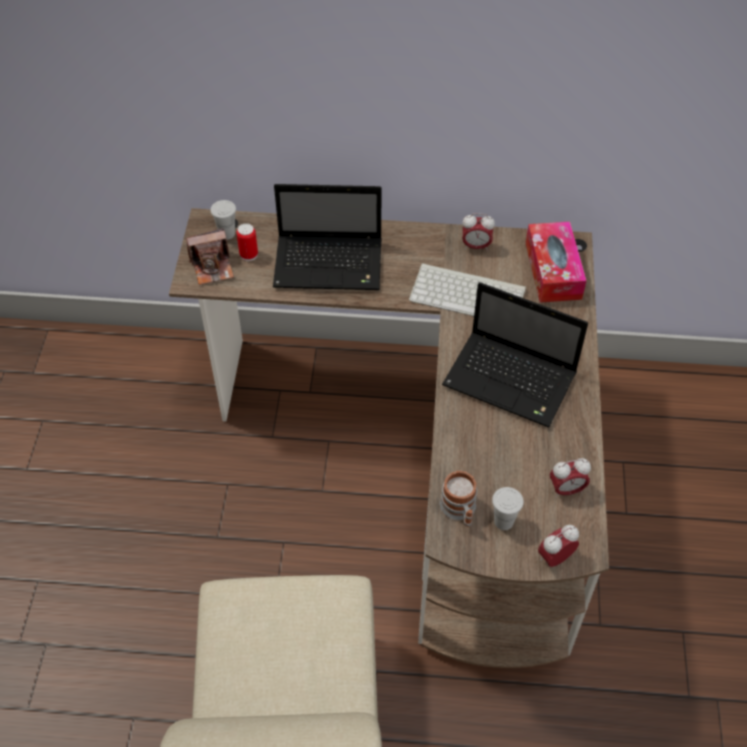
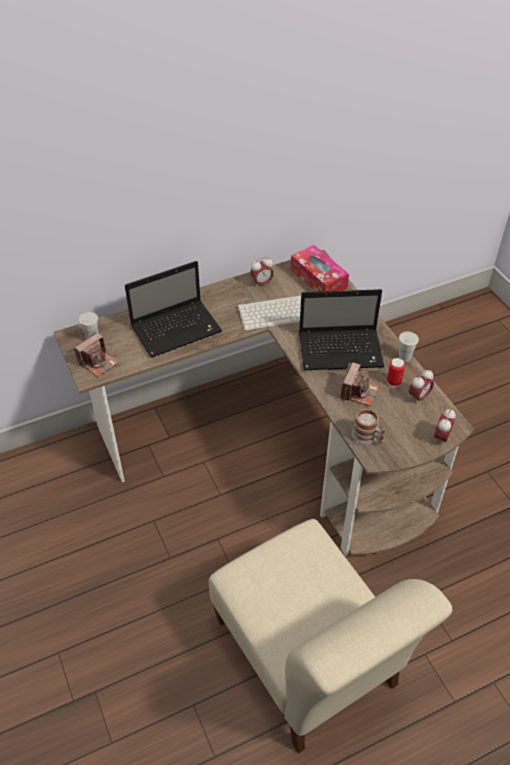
camera: 30 degrees left, 5 degrees down
can [236,223,258,261] -> can moved to [387,358,405,387]
white cup [492,487,524,530] -> white cup moved to [399,332,419,362]
none -> camera [340,362,379,406]

